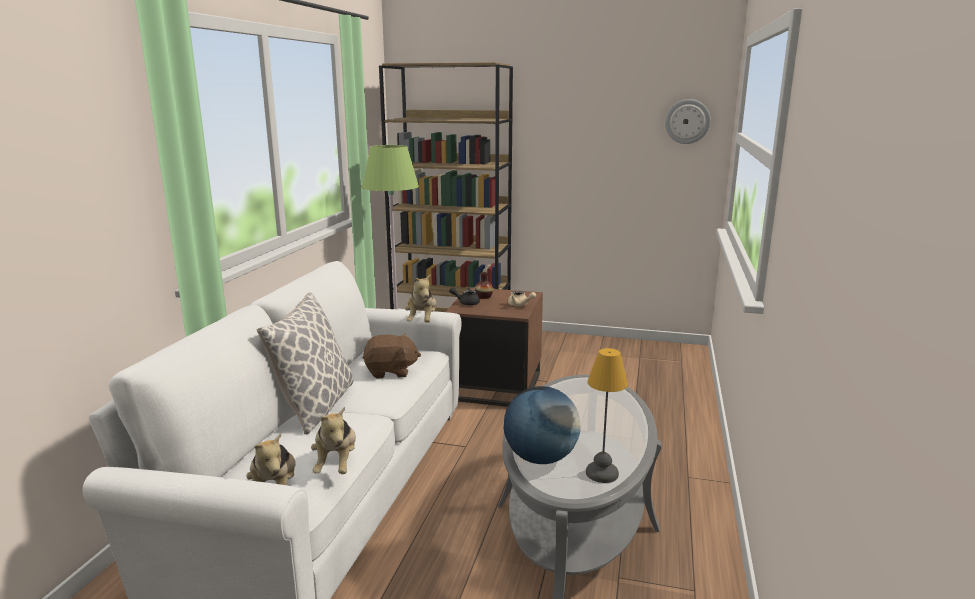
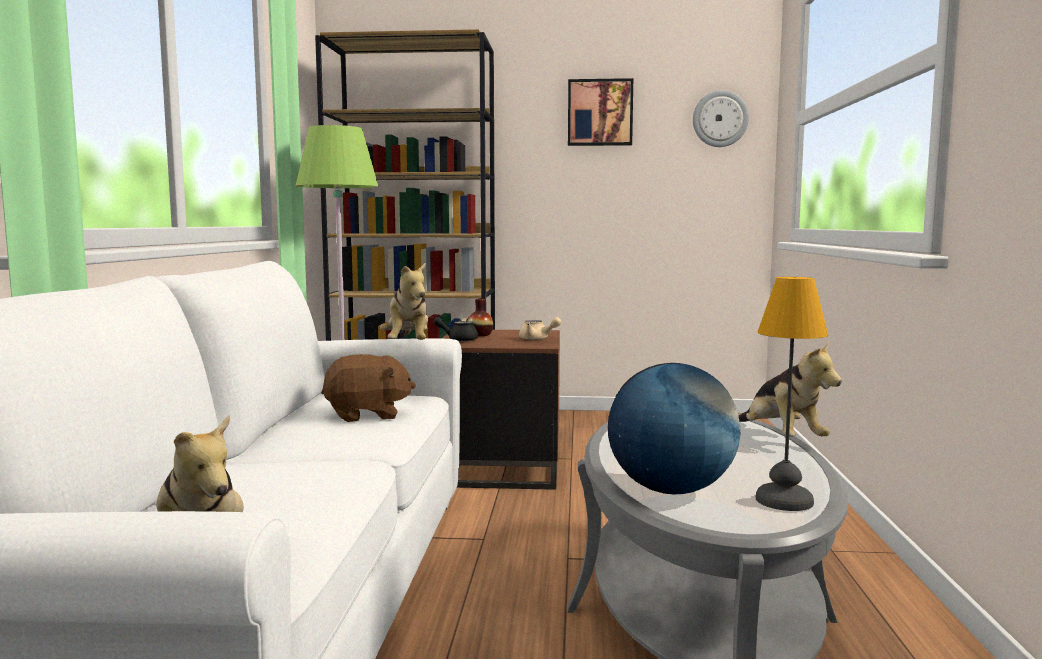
camera: 10 degrees left, 10 degrees down
pillow [257,292,353,435] -> none
plush toy [311,407,356,474] -> plush toy moved to [738,341,842,437]
none -> picture [568,78,633,146]

